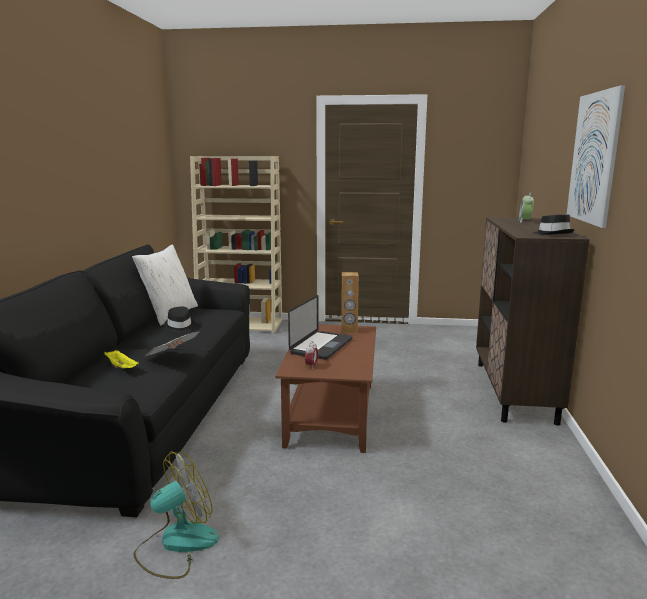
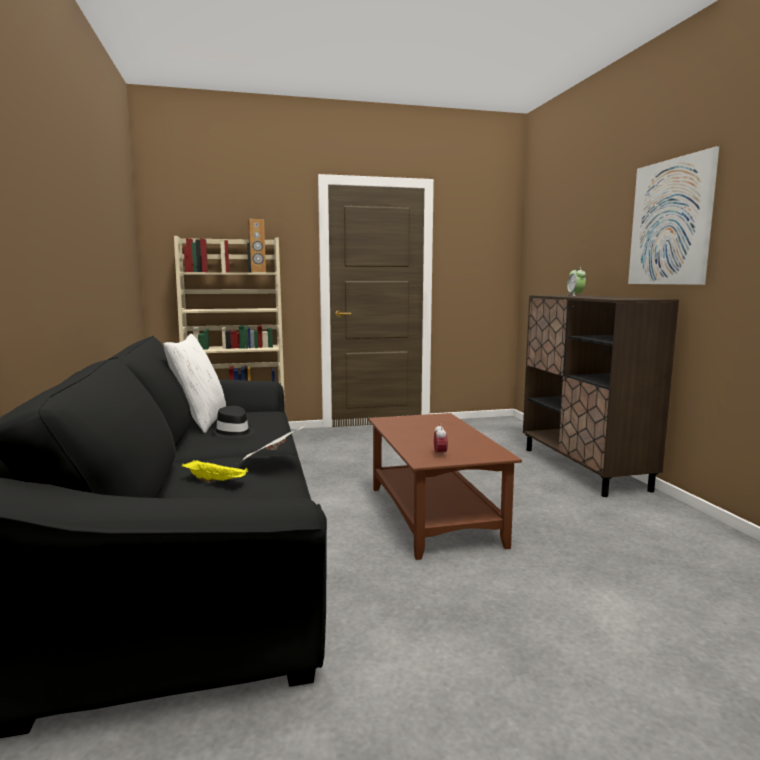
camera: 20 degrees left, 5 degrees down
fan [133,451,219,579] -> none
laptop [288,295,352,360] -> none
brown speaker [341,272,359,333] -> brown speaker moved to [248,219,266,273]
black hat [533,215,575,235] -> none

